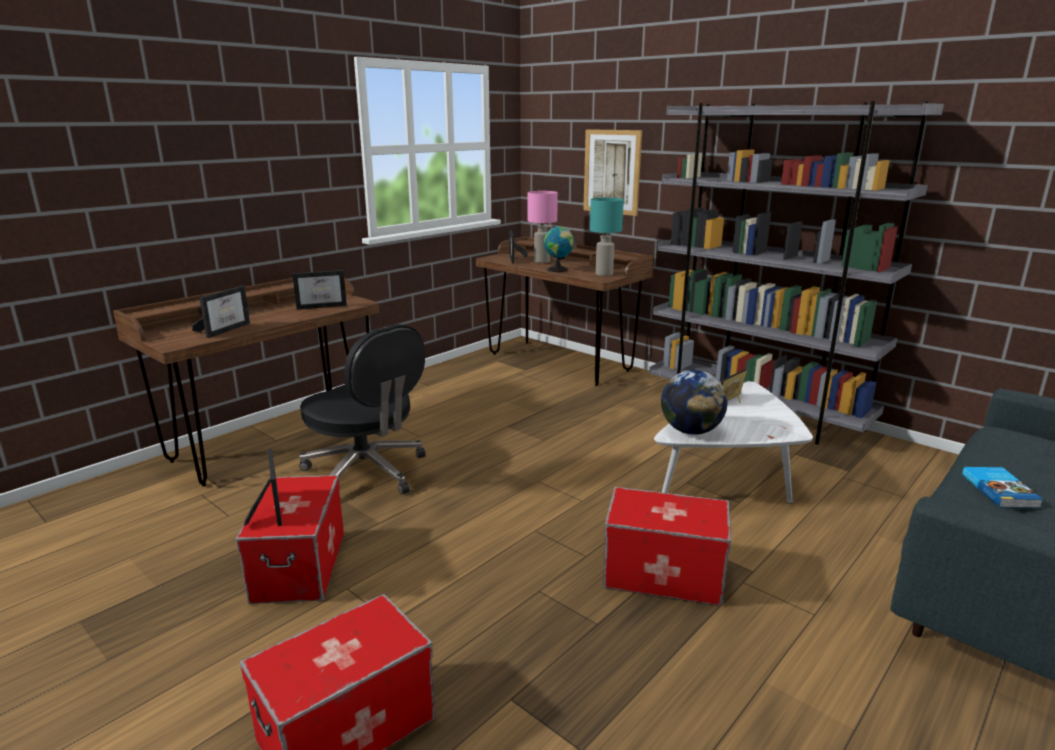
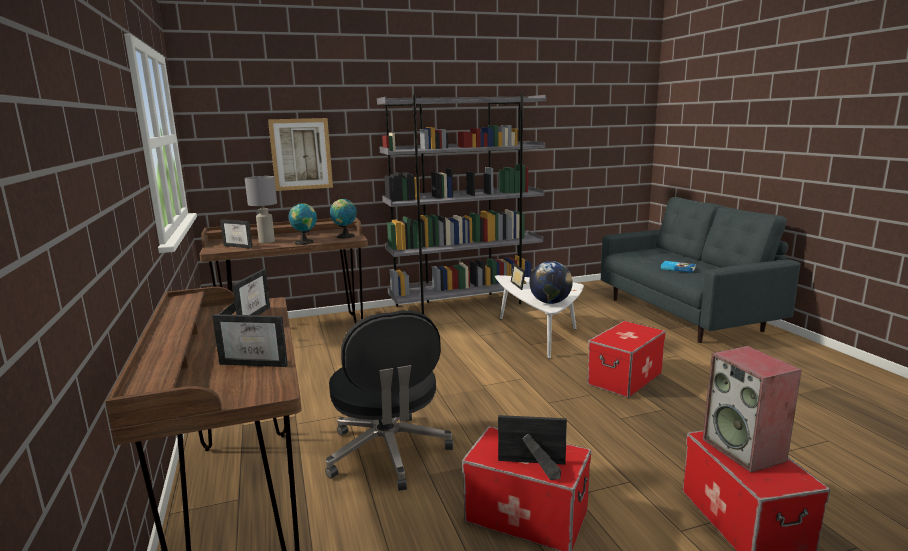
camera: 60 degrees left, 5 degrees down
picture frame [192,285,250,338] -> picture frame turned 135 degrees clockwise [212,314,288,367]
black office chair [299,324,426,495] -> black office chair turned 90 degrees clockwise [325,310,453,491]
pink table lamp [528,191,558,263] -> grey table lamp [245,176,277,243]
turquoise table lamp [590,197,624,276] -> globe [330,199,357,238]
none -> speaker [702,346,802,472]

